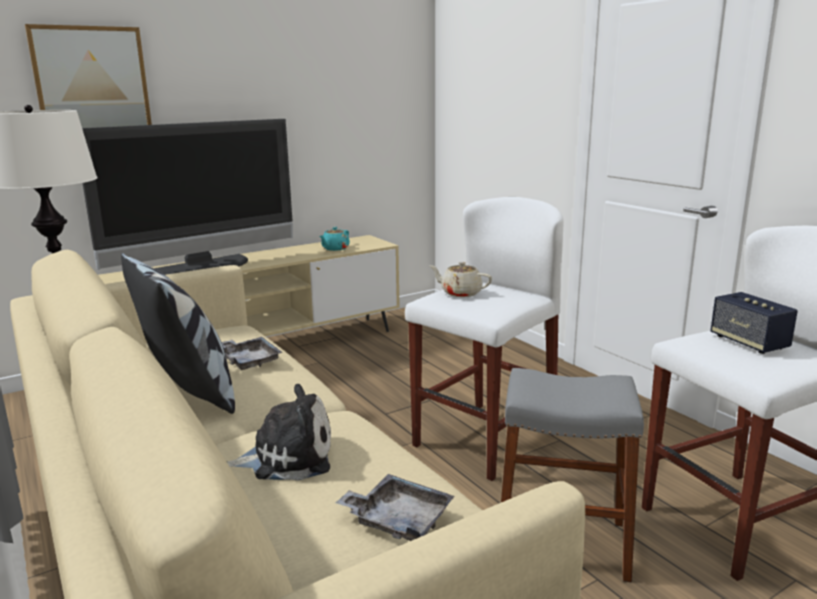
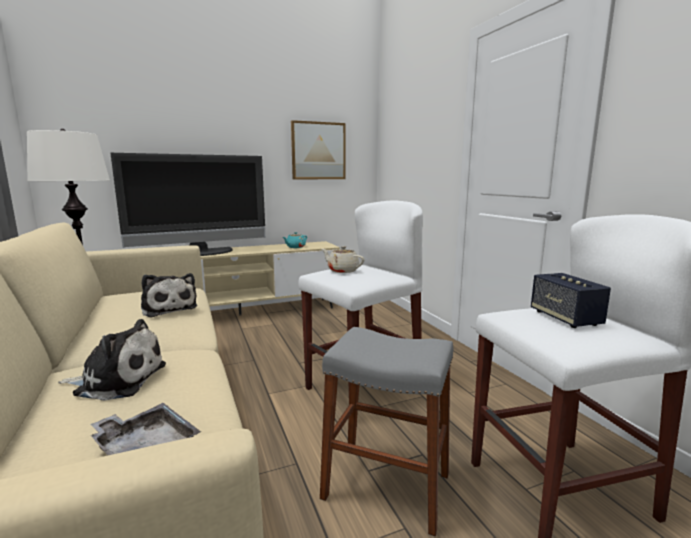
camera: 10 degrees right, 5 degrees down
picture [25,24,152,128] -> picture moved to [291,120,346,179]
pillow [121,253,235,414] -> none
grey tray [222,337,283,370] -> plush toy [141,273,198,317]

